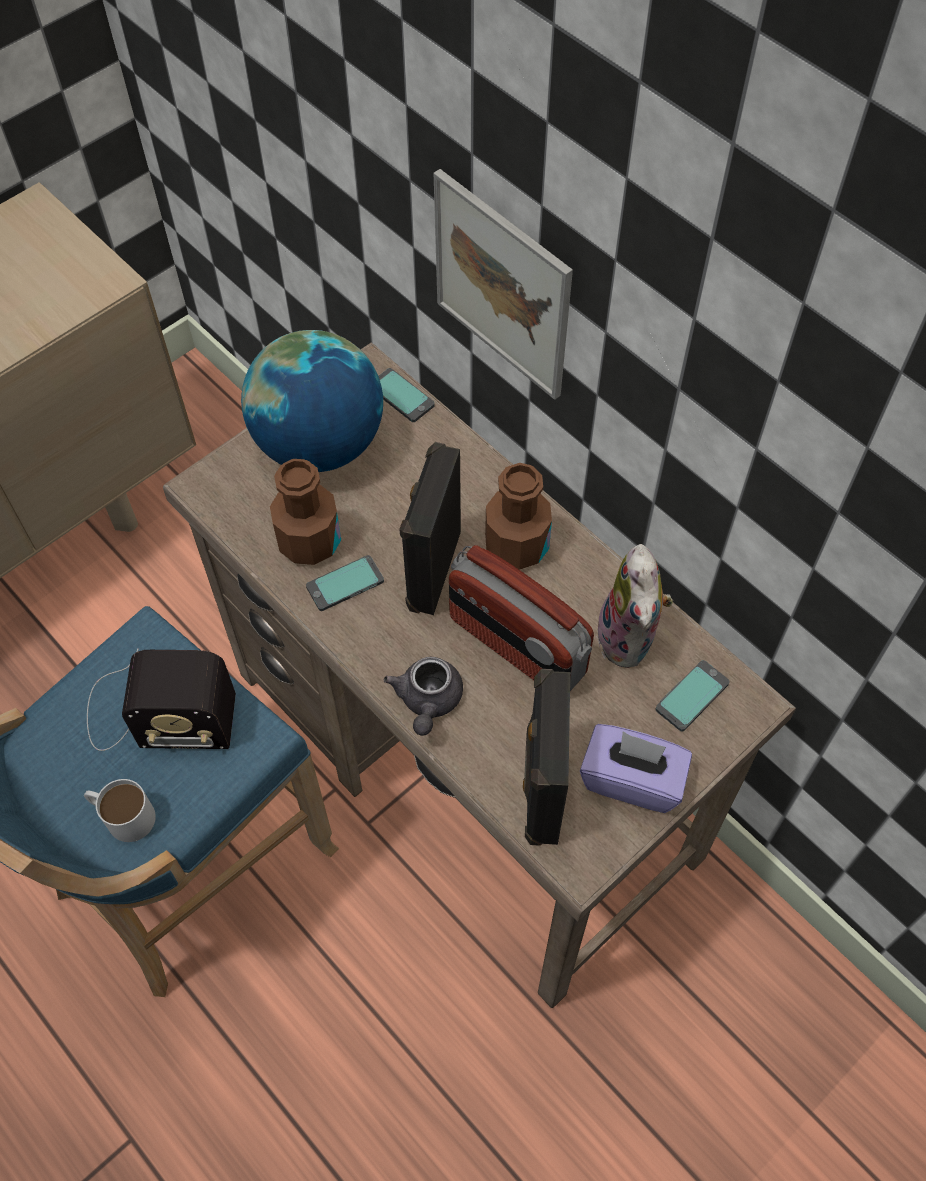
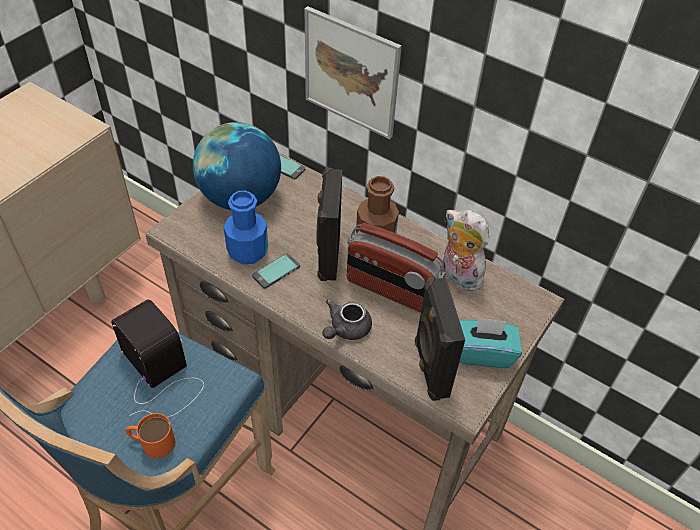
camera: 15 degrees left, 10 degrees down
white mug [84,779,156,842] -> orange mug [126,413,175,458]
radio [87,648,236,751] -> radio turned 120 degrees counterclockwise [111,299,204,418]
brown bottle [270,459,341,565] -> blue bottle [224,190,268,264]
grey teapot [384,657,463,736] -> grey teapot turned 45 degrees clockwise [322,299,372,340]
purple tissue box [580,724,692,813] -> turquoise tissue box [459,317,522,368]
plush toy [596,544,673,668] -> plush toy turned 150 degrees clockwise [443,209,489,291]
phone [656,660,730,732] -> none

